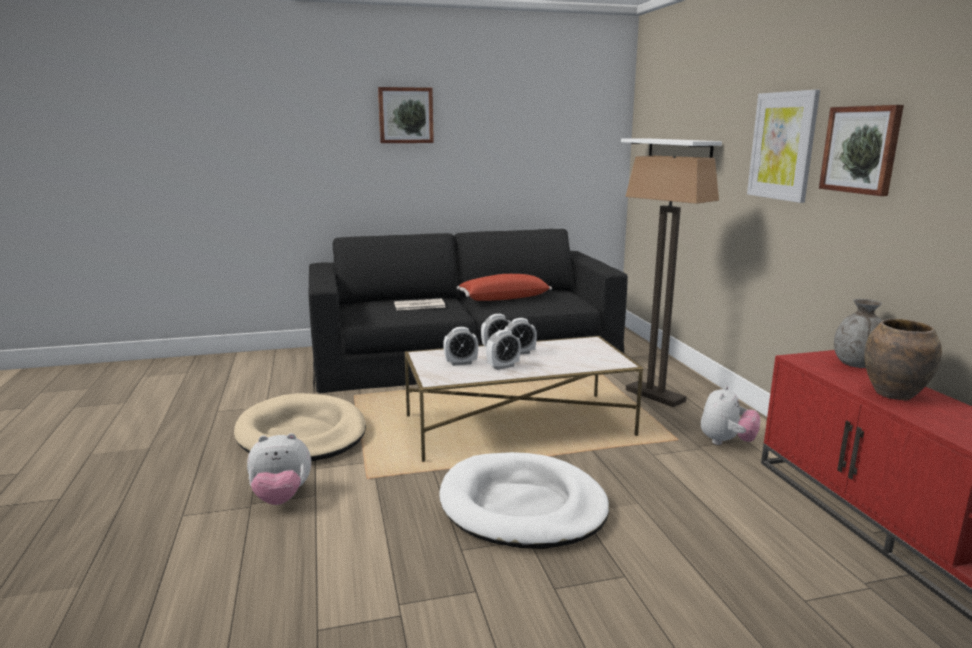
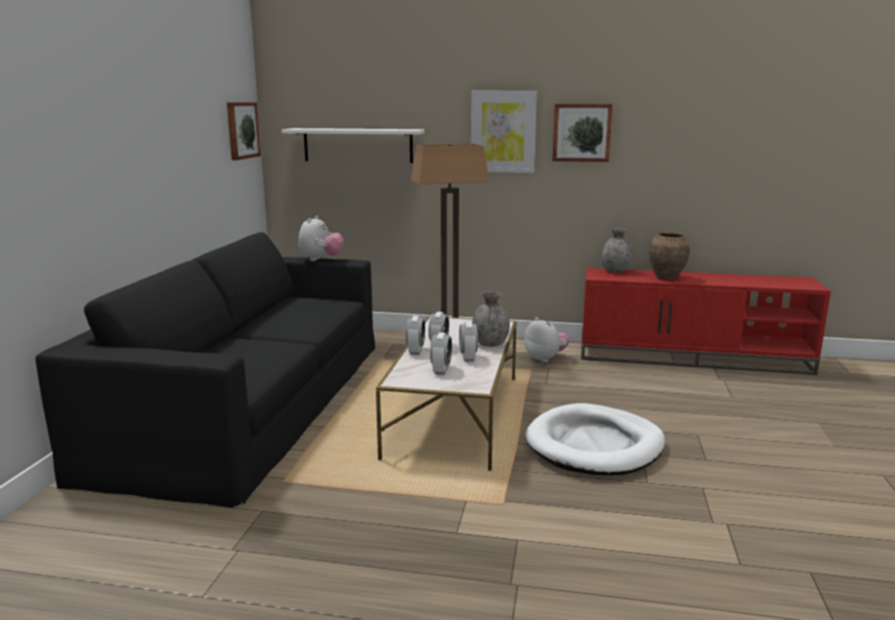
camera: 65 degrees left, 0 degrees up
beige dog bed [234,393,366,461] -> none
plush toy [247,433,311,505] -> plush toy moved to [298,216,344,261]
picture [378,87,434,143] -> picture moved to [227,102,261,160]
newspaper [394,298,445,310] -> none
red pillow [457,274,552,301] -> none
none -> grey vase [472,291,510,347]

